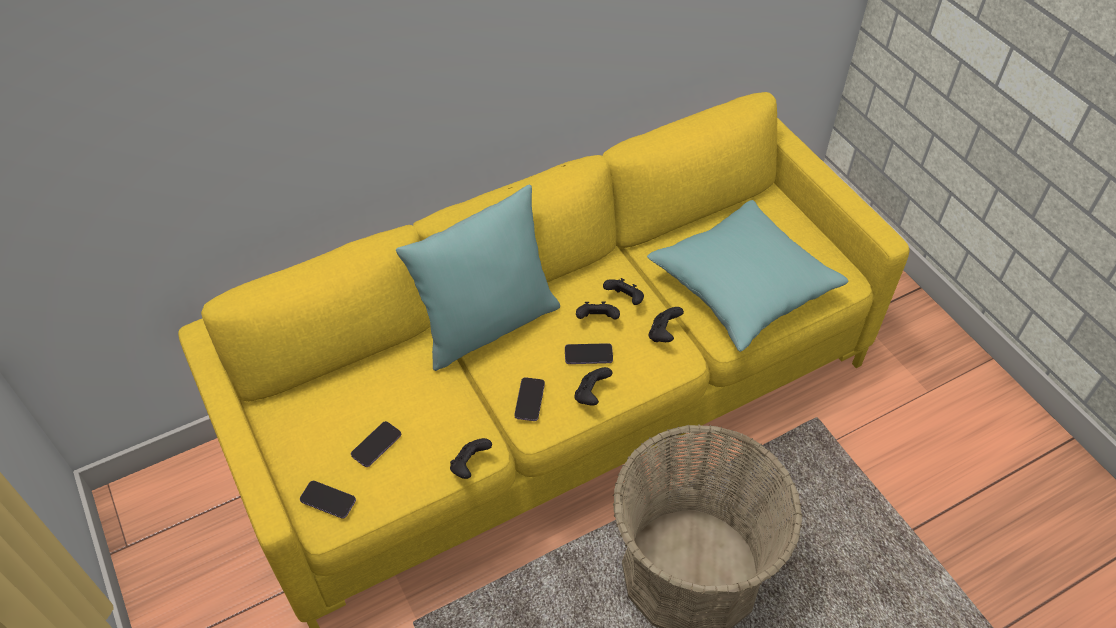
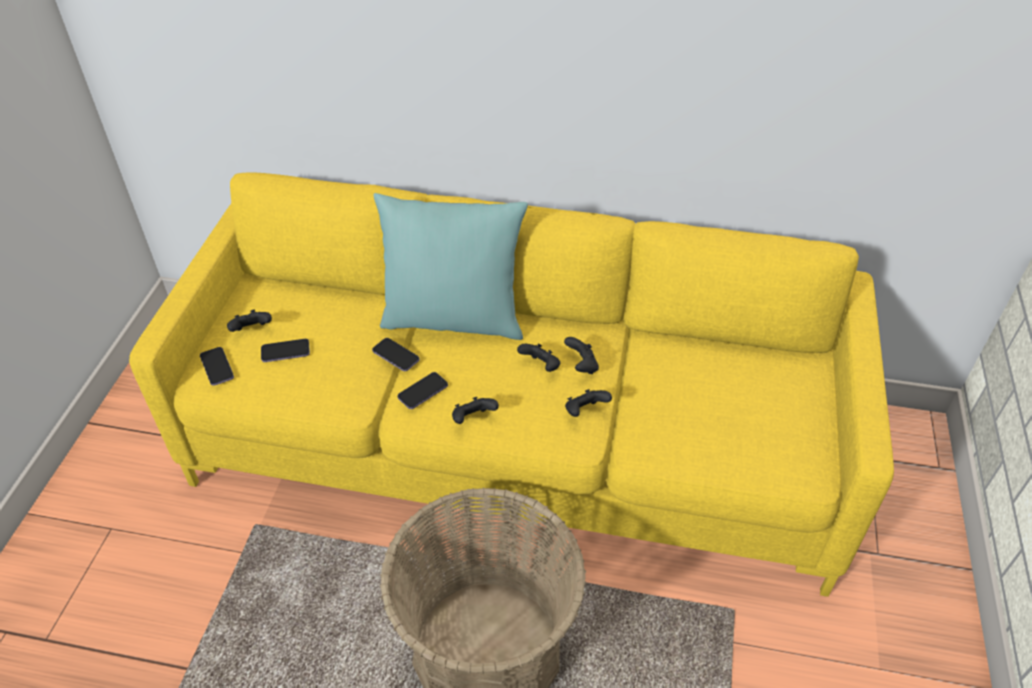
camera: 40 degrees right, 5 degrees down
black game controller [450,438,492,479] -> black game controller moved to [227,310,272,332]
phone [565,343,613,364] -> phone moved to [372,338,420,371]
turquoise pillow [647,200,848,352] -> none

